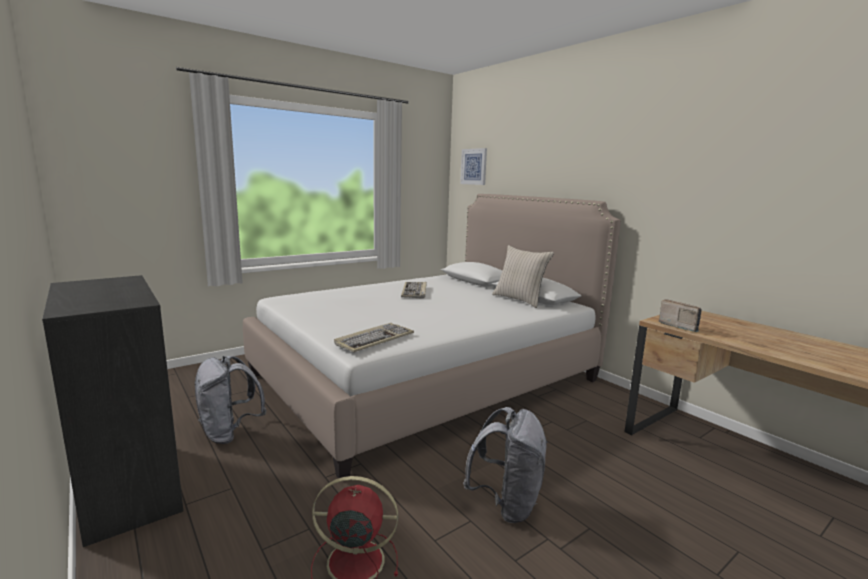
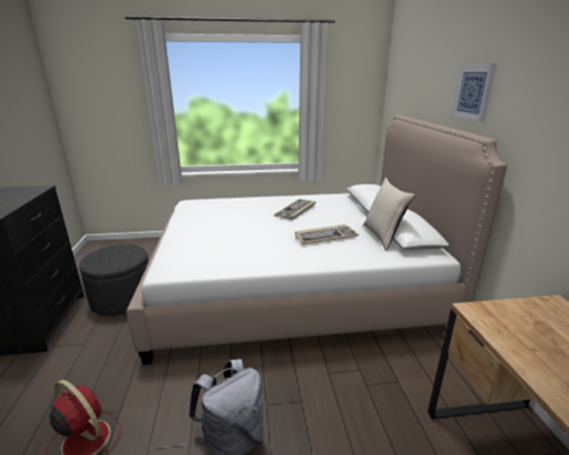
camera: 30 degrees right, 10 degrees up
grey backpack [195,356,266,444] -> grey ottoman [79,245,149,316]
keyboard [334,323,414,352] -> keyboard moved to [295,224,359,244]
picture [460,148,487,185] -> picture moved to [451,63,497,122]
radio [659,299,702,332] -> none

